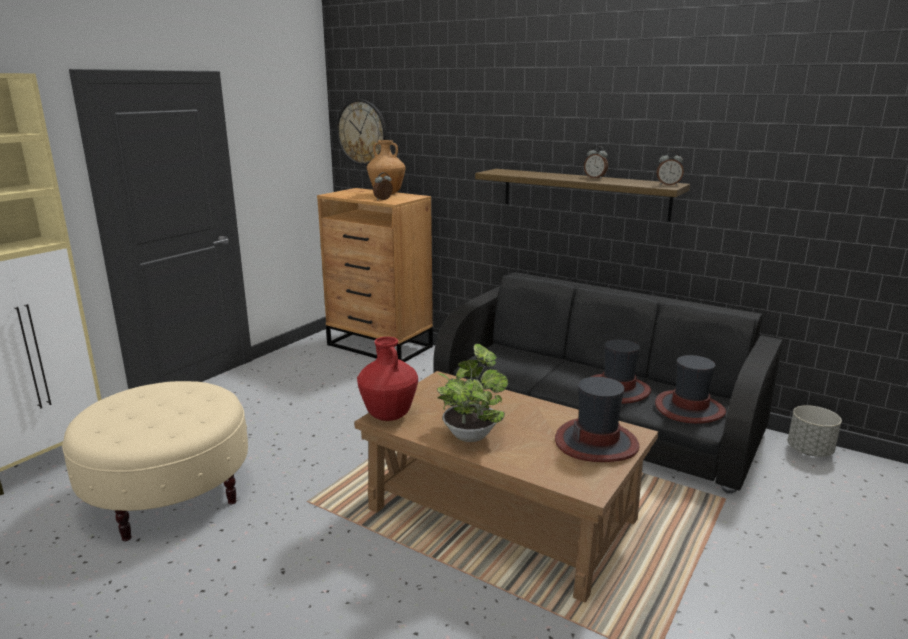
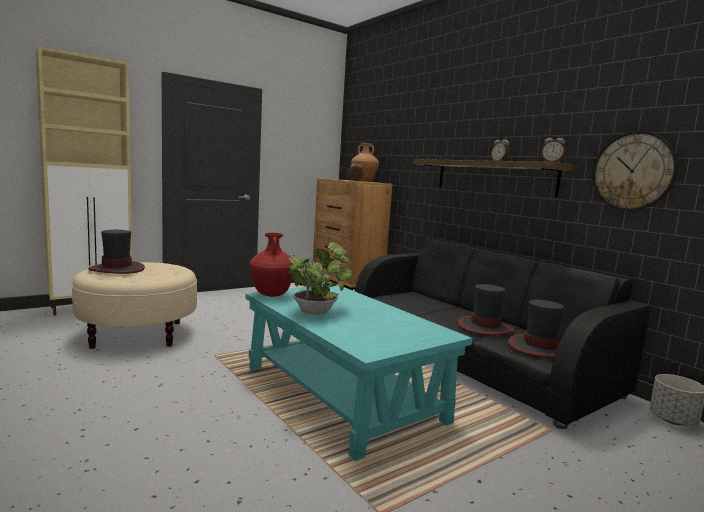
camera: 20 degrees right, 10 degrees down
wall clock [336,99,387,165] -> wall clock moved to [592,131,678,210]
brown coffee table [354,371,658,603] -> turquoise coffee table [246,285,472,461]
hat [555,377,639,462] -> hat moved to [88,230,145,274]

